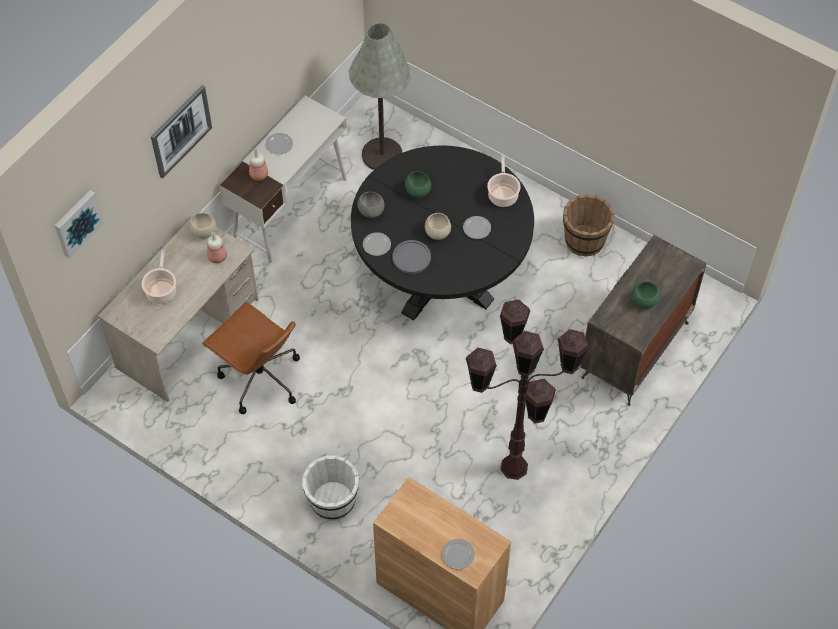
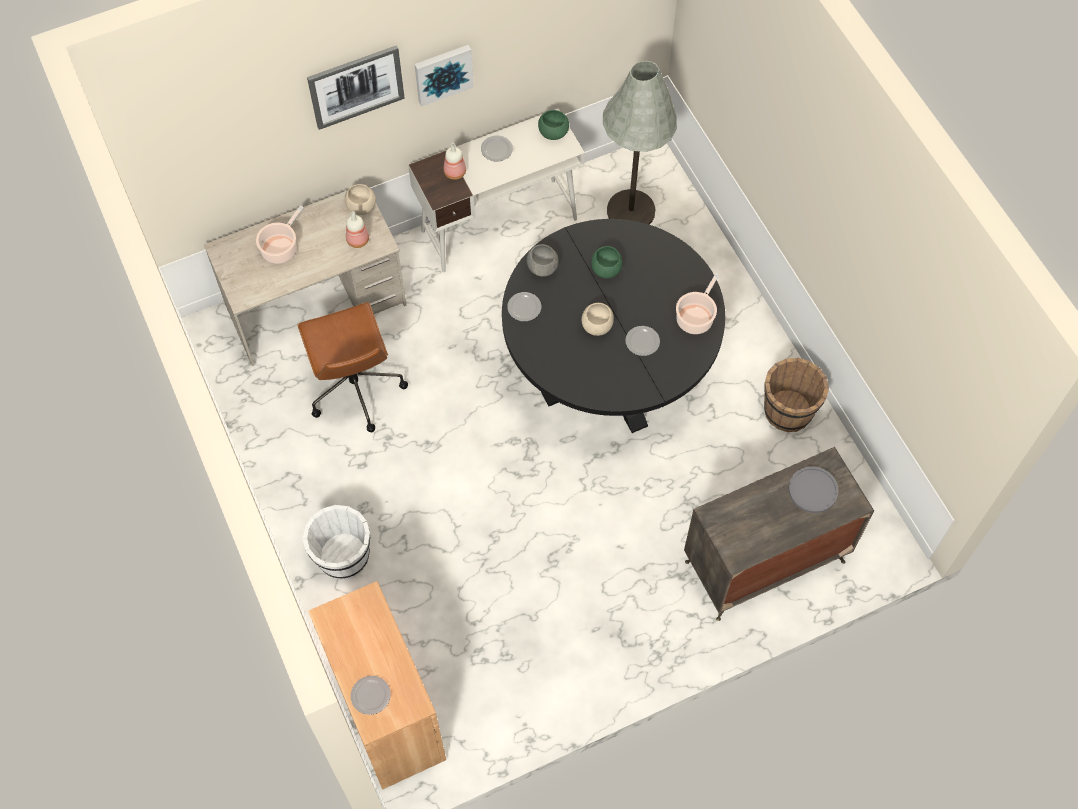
camera: 30 degrees right, 5 degrees up
picture [55,190,104,259] -> picture moved to [415,45,474,107]
grey plate [392,240,431,274] -> grey plate moved to [789,466,839,513]
brown floor lamp [466,300,589,480] -> none
green bowl [632,282,660,309] -> green bowl moved to [538,110,569,140]

